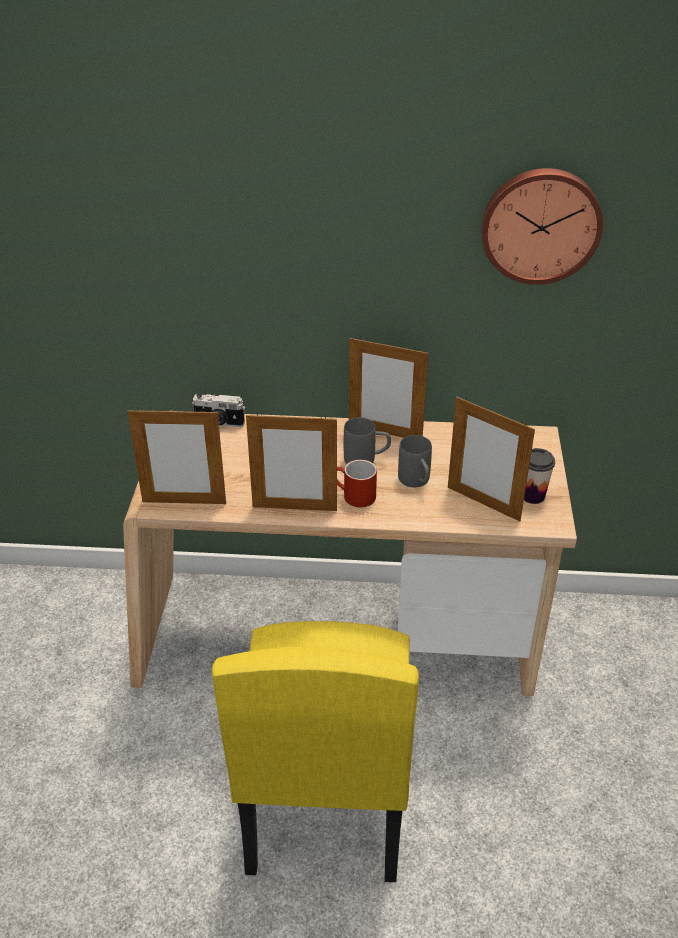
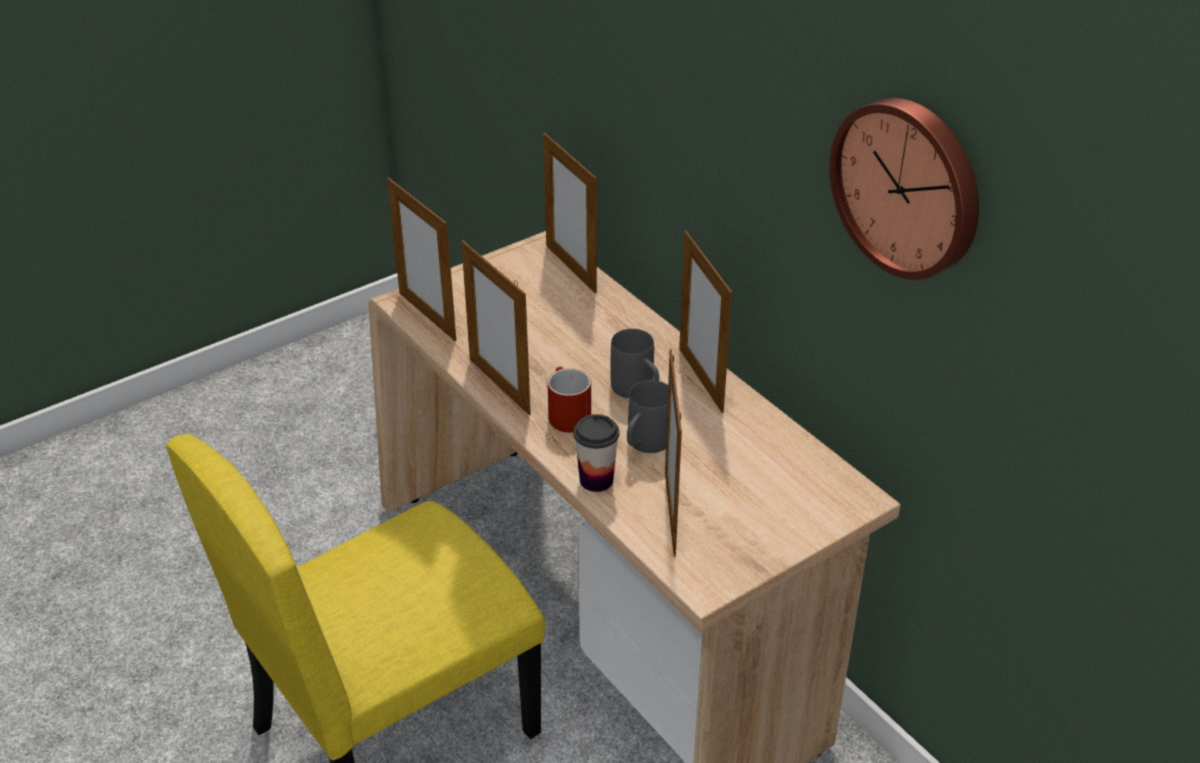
camera: 50 degrees right, 0 degrees up
camera [192,393,245,427] -> picture frame [543,133,597,294]
cup [524,448,555,504] -> cup moved to [573,414,619,492]

